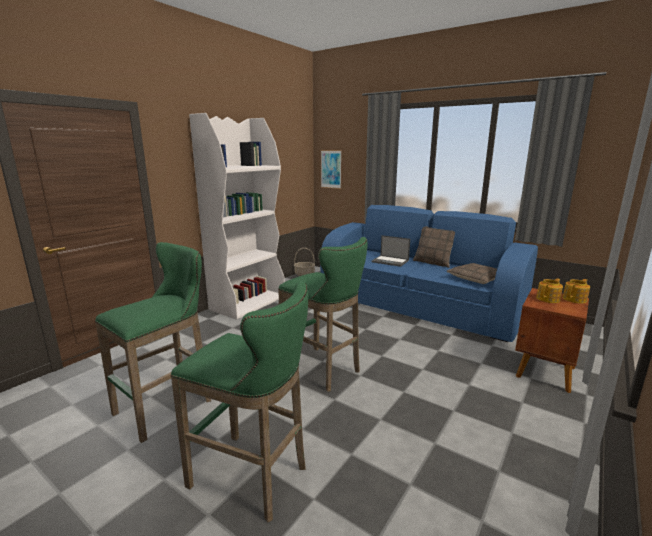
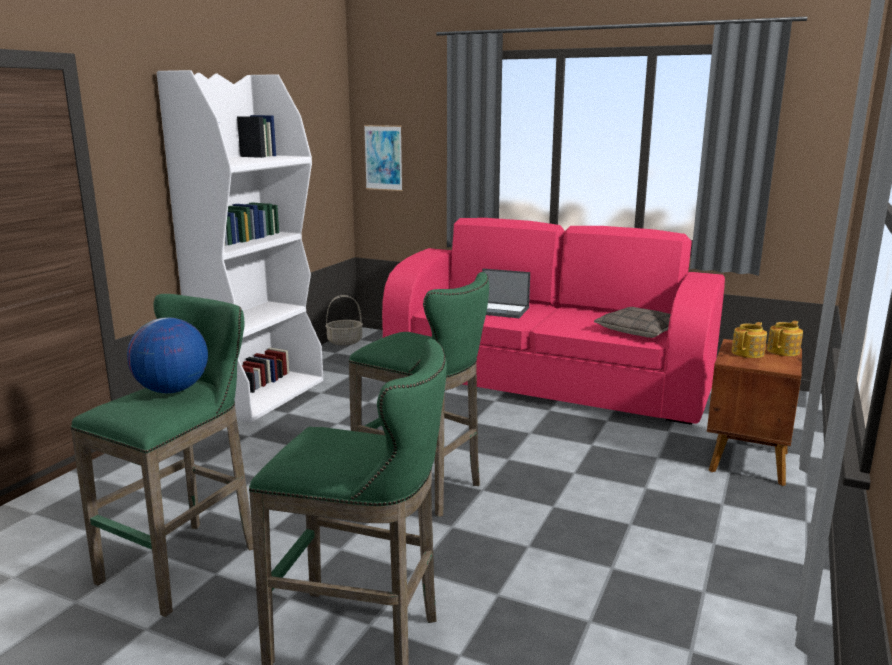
camera: 10 degrees left, 0 degrees up
blue sofa [320,205,538,342] -> pink sofa [382,218,725,425]
pillow [413,226,455,268] -> none
none -> globe [127,317,208,393]

